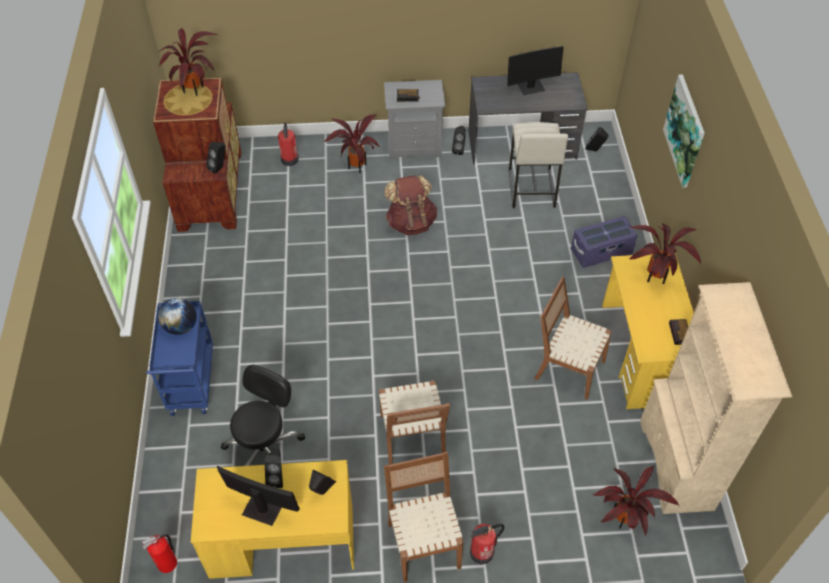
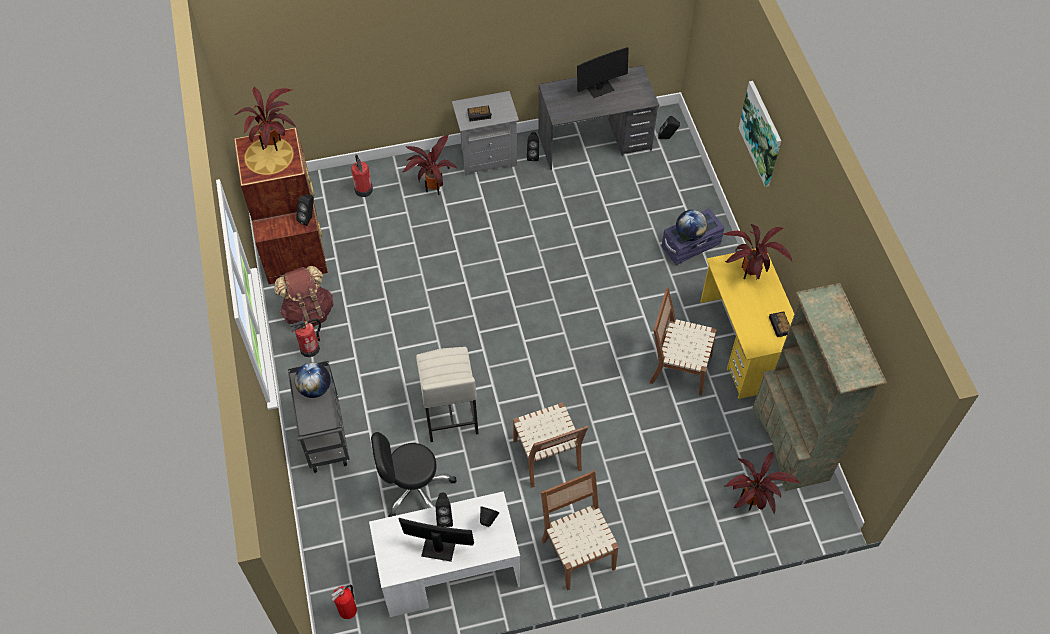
camera: 10 degrees left, 5 degrees up
blue cart [146,301,213,416] -> grey cart [288,361,350,473]
yellow desk [191,460,354,579] -> white desk [369,491,520,617]
black office chair [221,365,305,466] -> black office chair turned 120 degrees counterclockwise [371,432,457,517]
brown backpack [384,175,437,235] -> brown backpack moved to [274,266,334,327]
fire extinguisher [470,524,505,564] -> fire extinguisher moved to [290,318,321,357]
beige stool [509,122,568,208] -> beige stool moved to [416,347,479,442]
beige bookcase [640,282,792,514] -> green bookcase [753,283,887,491]
none -> globe [676,210,708,241]

